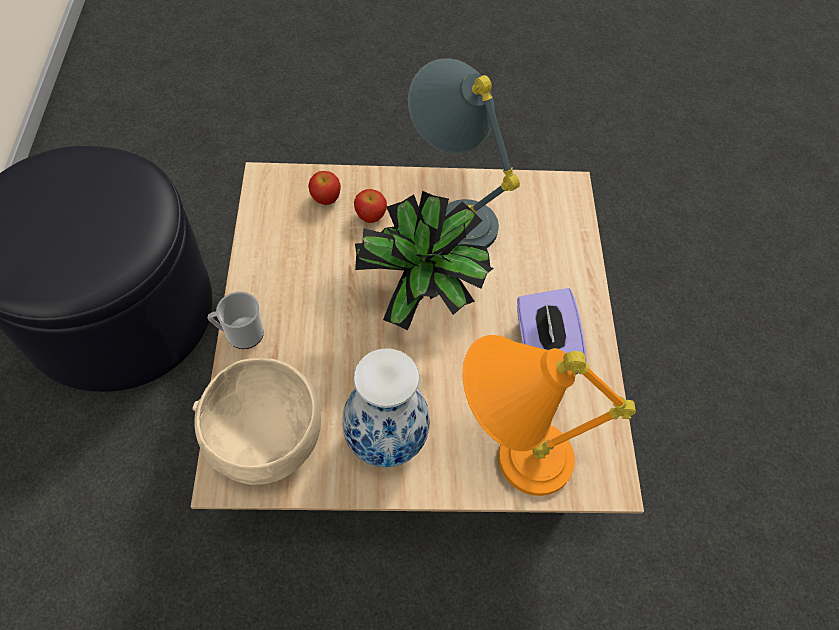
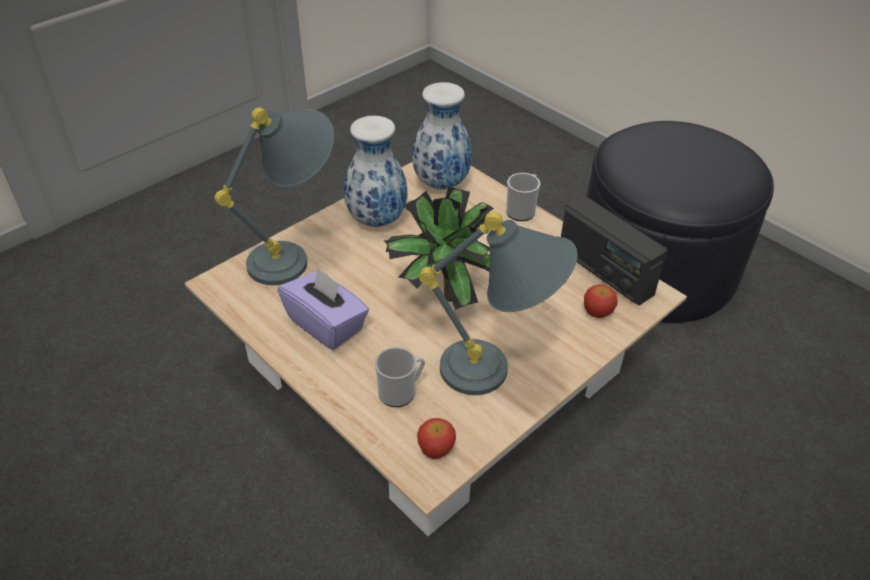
camera: 140 degrees right, 15 degrees down
beige bowl [192,358,321,485] -> vase [412,82,472,190]
apple [354,189,387,223] -> apple moved to [417,418,456,459]
orange table lamp [463,335,636,496] -> grey table lamp [215,107,334,285]
none -> mug [375,347,425,407]
none -> radio [561,195,667,306]

